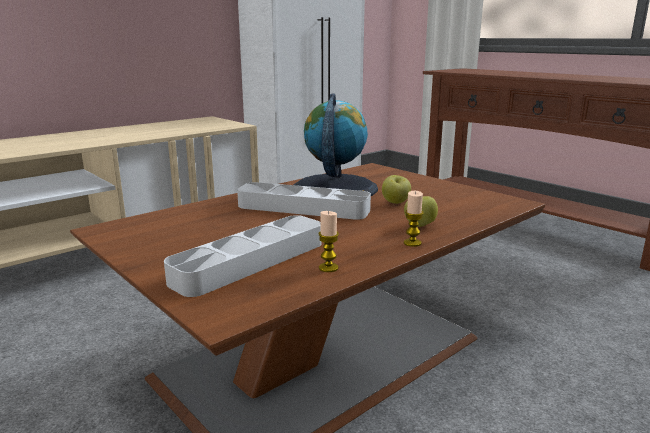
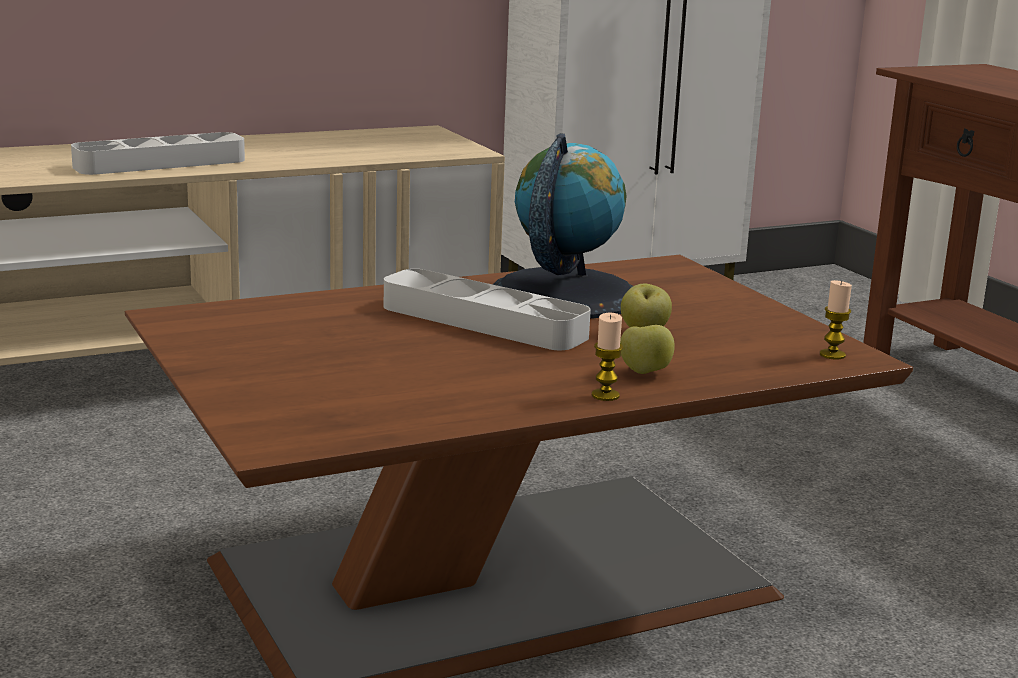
camera: 15 degrees right, 0 degrees up
grey tray [164,215,322,297] -> grey tray moved to [71,132,245,175]
candle [318,211,339,272] -> candle moved to [820,280,852,360]

